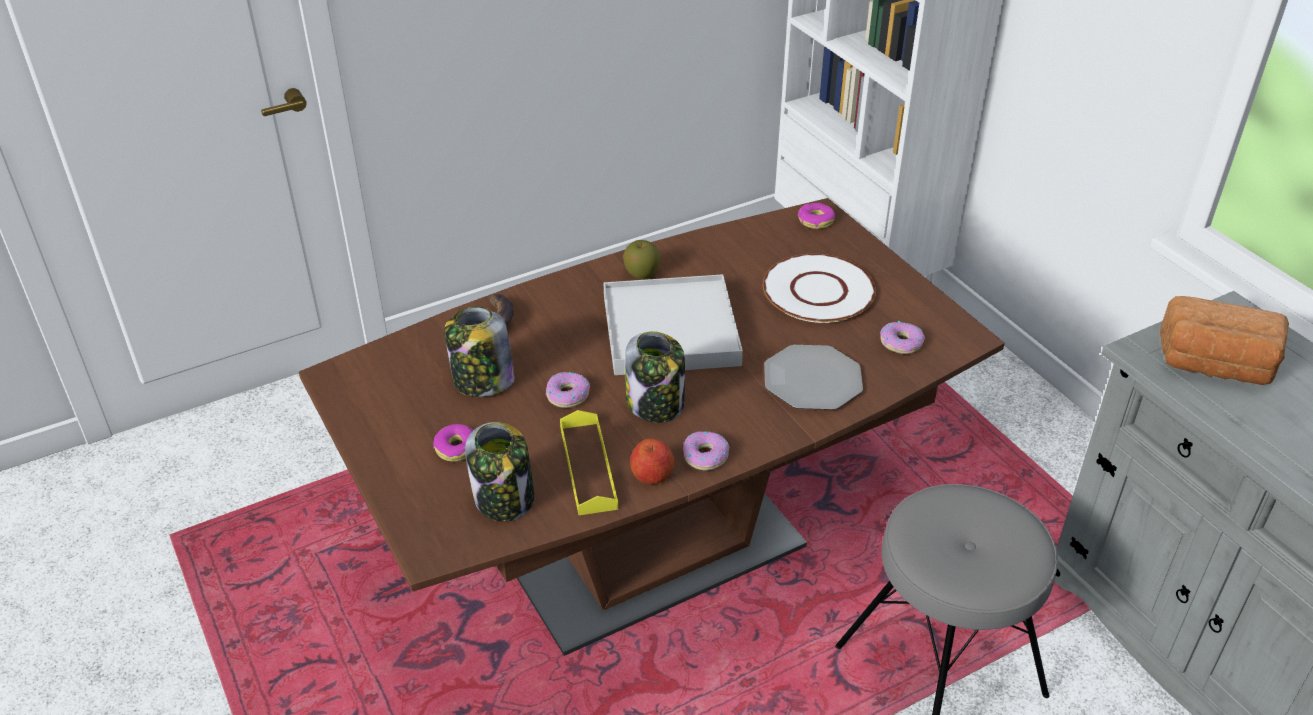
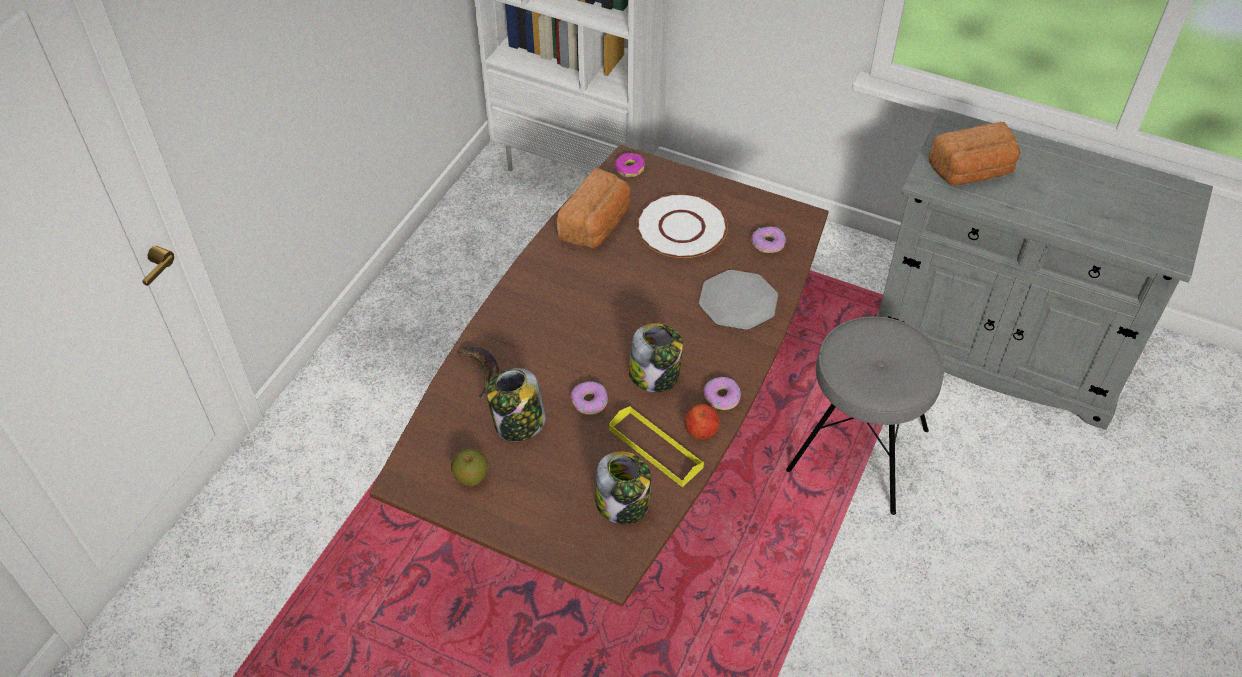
camera: 35 degrees left, 10 degrees up
donut [433,424,473,462] -> none
white tray [604,274,743,375] -> none
apple [623,240,661,279] -> apple moved to [451,449,488,486]
none -> bread [557,167,631,248]

